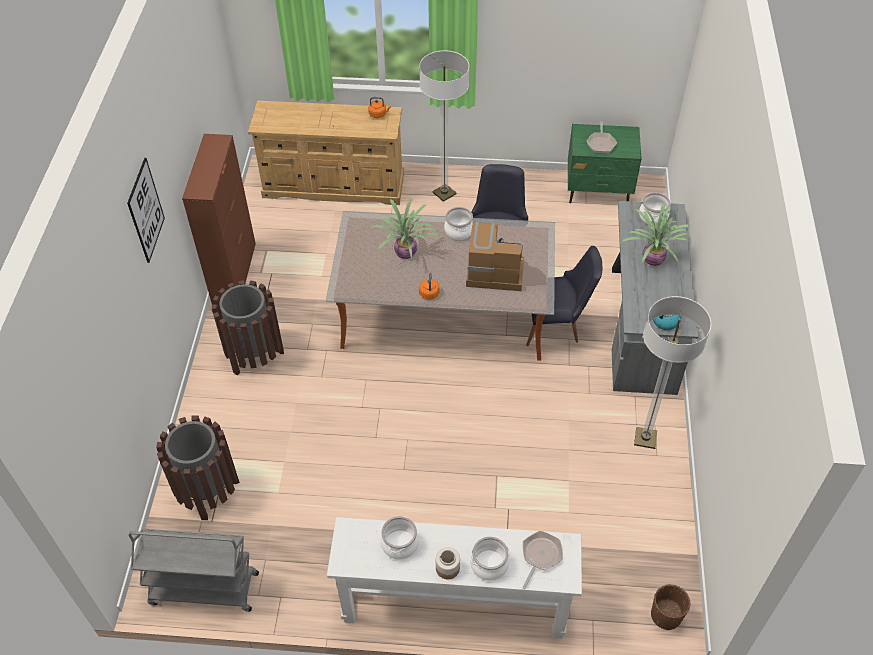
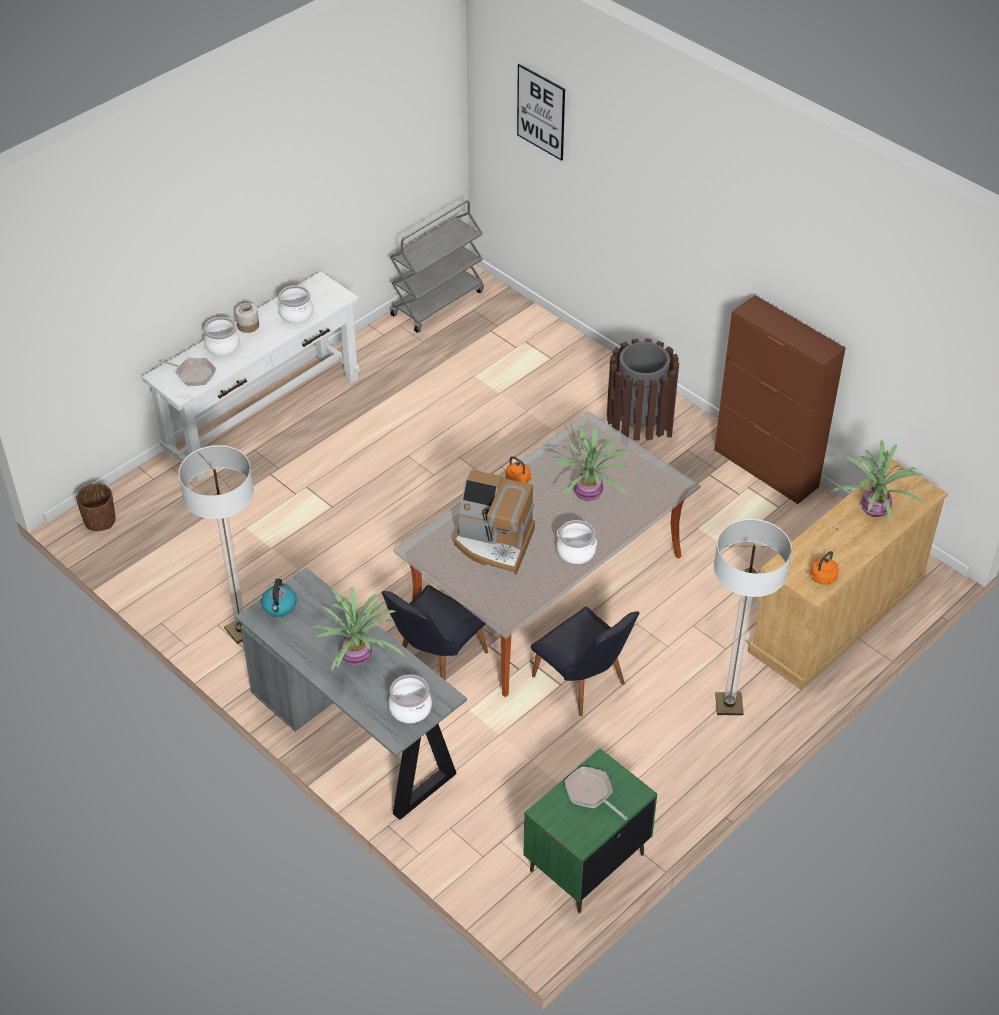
camera: 130 degrees right, 5 degrees down
picture [127,158,165,263] -> picture moved to [517,64,565,161]
brown trash can [156,415,240,520] -> none
coffee machine [466,222,524,291] -> coffee machine turned 60 degrees clockwise [454,469,535,575]
frying pan [523,531,563,589] -> frying pan turned 45 degrees counterclockwise [158,358,216,386]
none -> potted plant [828,440,923,519]

